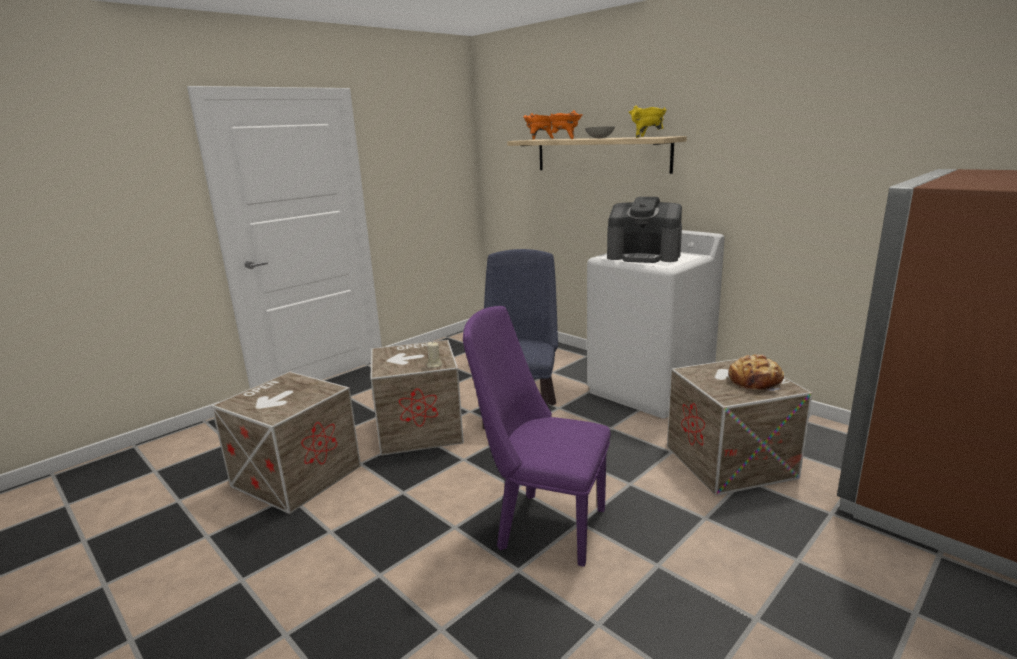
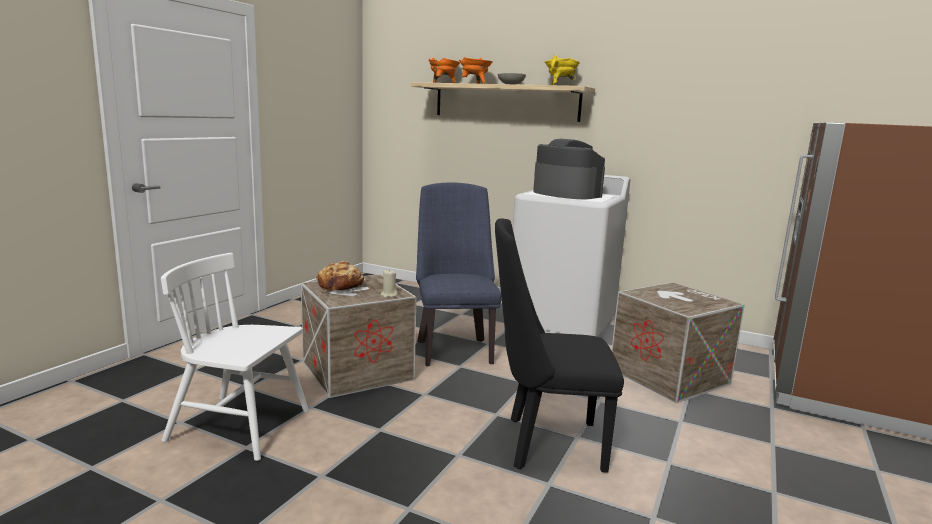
camera: 20 degrees left, 5 degrees down
crate [211,372,361,514] -> white chair [161,253,309,461]
purple chair [463,306,611,567] -> black chair [495,218,624,473]
coffee machine [607,197,682,263] -> coffee machine turned 135 degrees counterclockwise [533,139,605,199]
bread [728,354,784,392] -> bread moved to [316,261,364,291]

